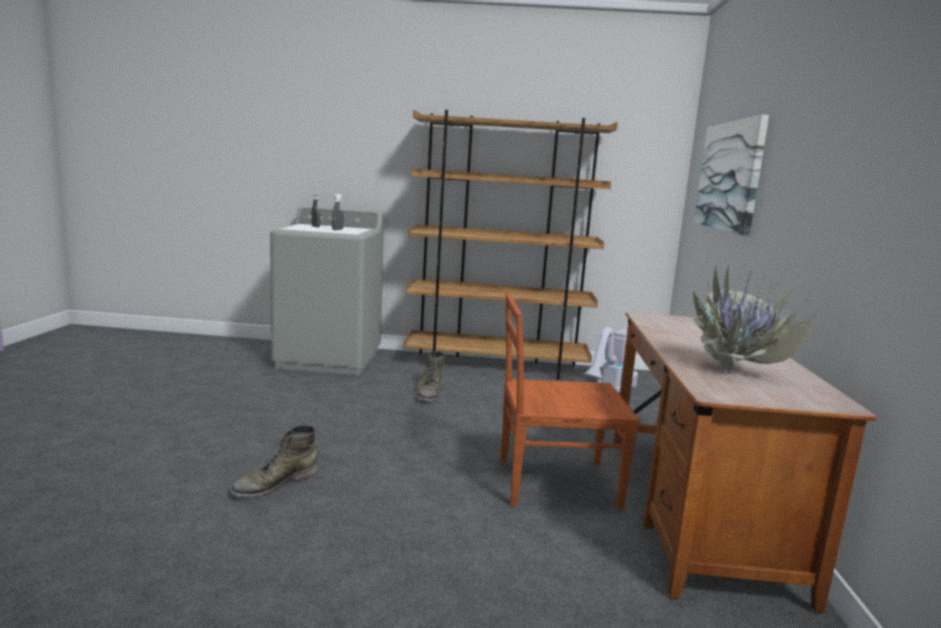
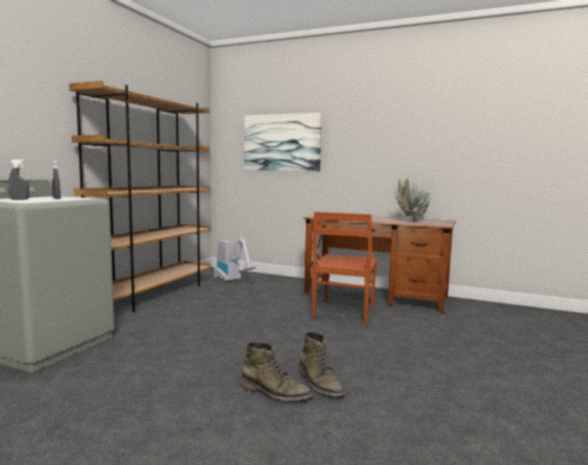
camera: 70 degrees left, 5 degrees down
green boot [415,351,445,402] -> green boot moved to [240,342,312,401]

